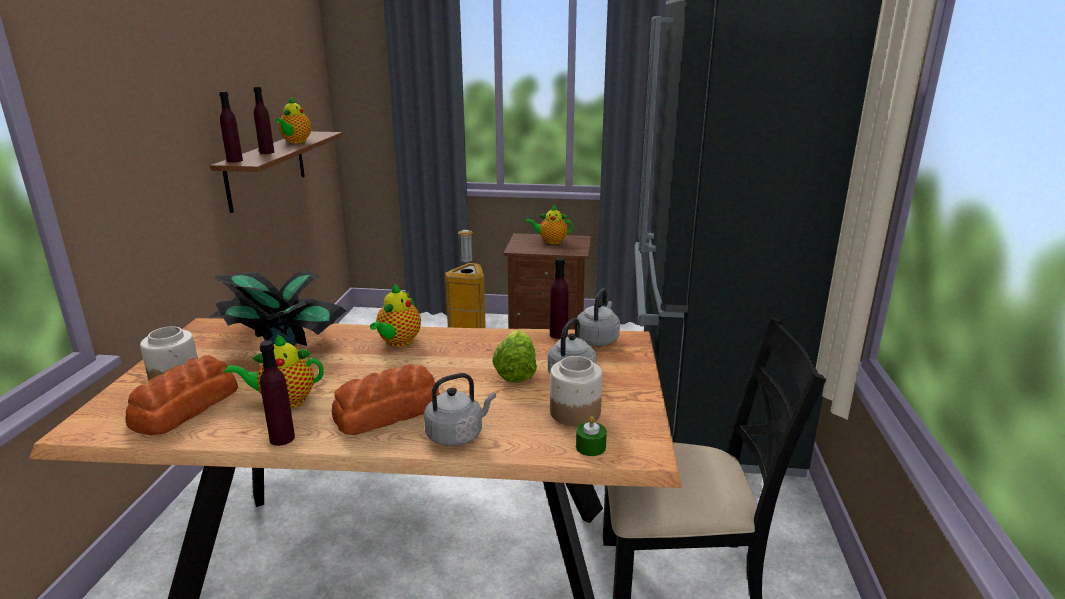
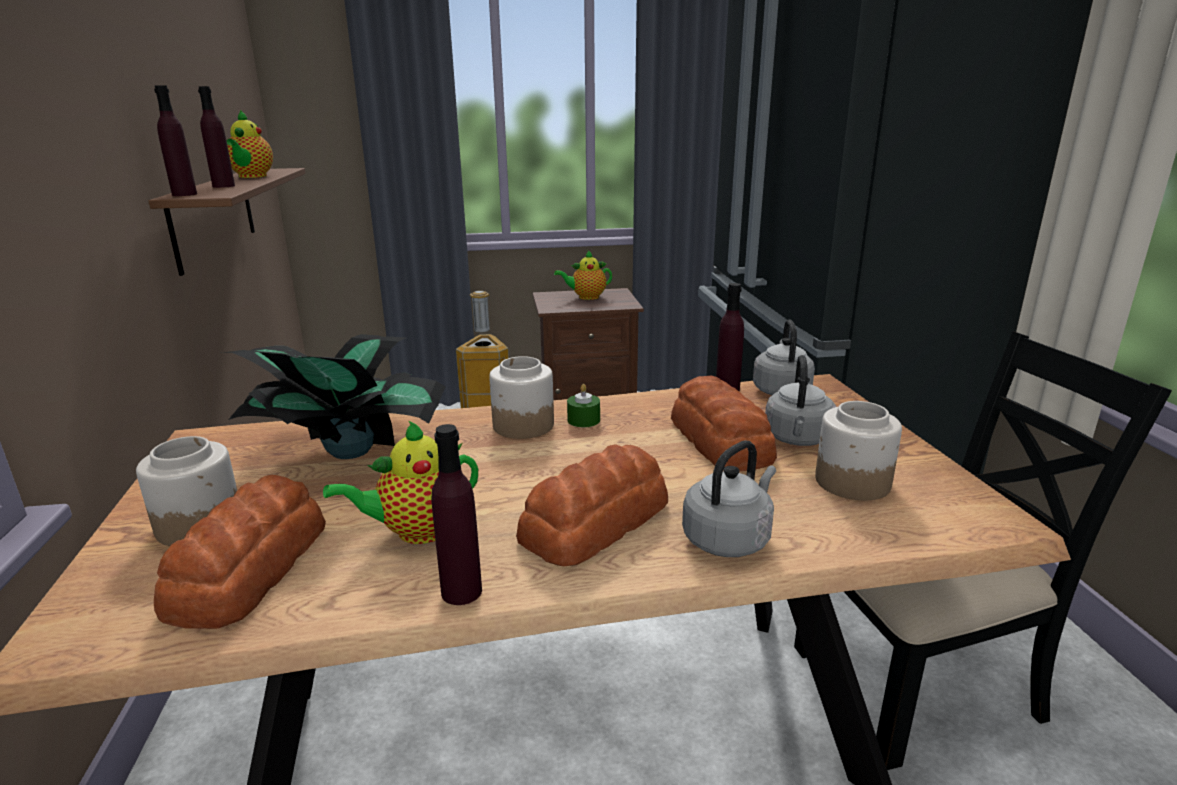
camera: 15 degrees left, 0 degrees up
teapot [370,284,421,347] -> jar [489,356,554,439]
lettuce [492,330,537,382] -> bread [671,376,777,472]
green candle [576,416,607,456] -> green candle moved to [567,384,600,427]

